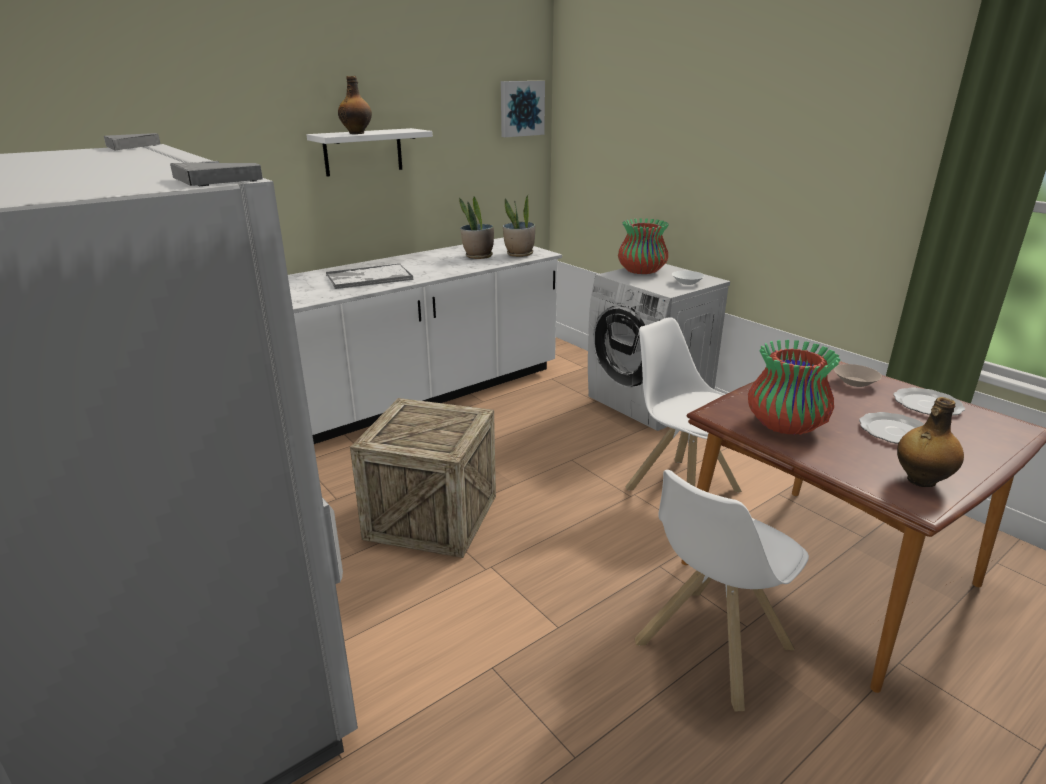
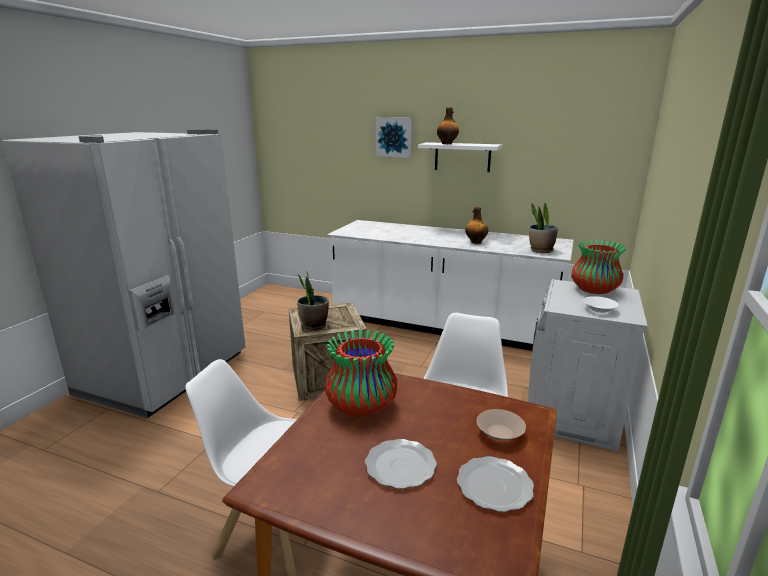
camera: 60 degrees right, 5 degrees down
tray [326,264,414,289] -> none
potted plant [459,196,494,259] -> potted plant moved to [297,272,329,330]
picture [501,81,545,137] -> picture moved to [376,117,413,158]
bottle [897,397,964,487] -> bottle moved to [465,207,488,244]

